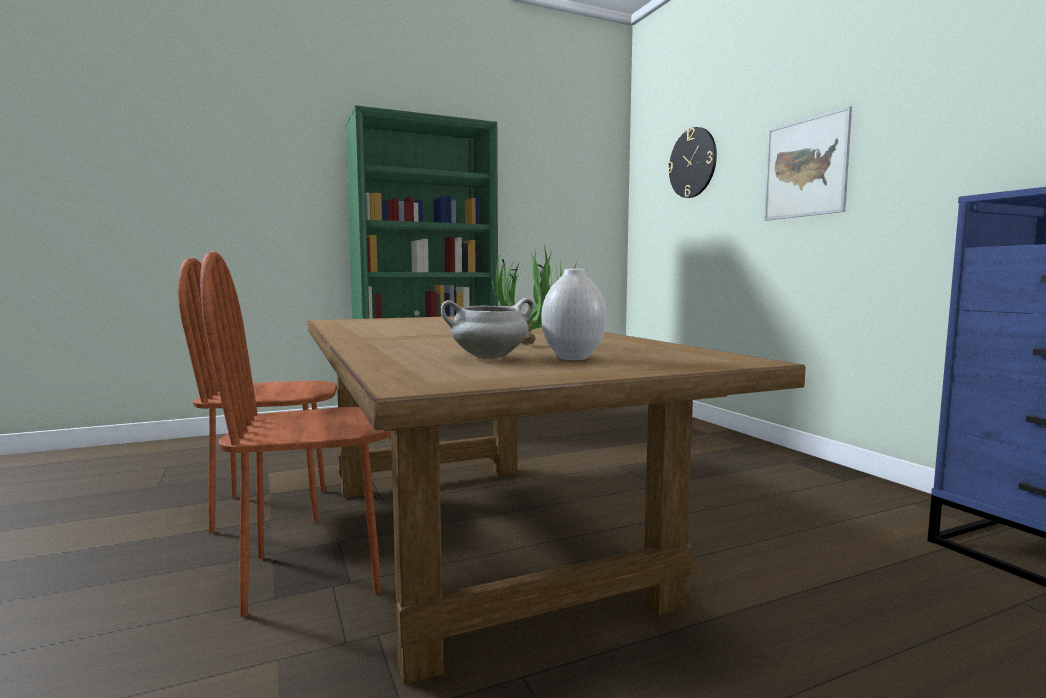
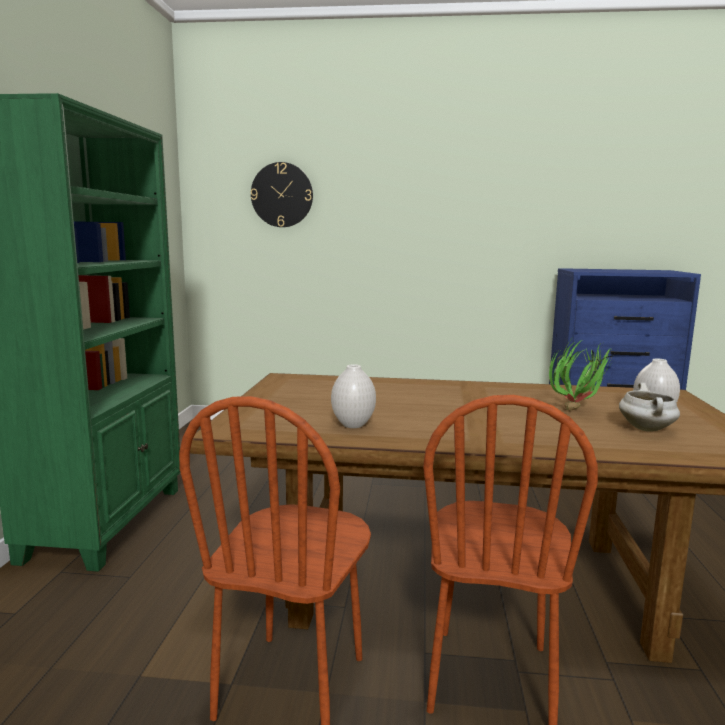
camera: 60 degrees left, 5 degrees up
picture [764,106,852,221] -> none
none -> white vase [331,364,376,428]

